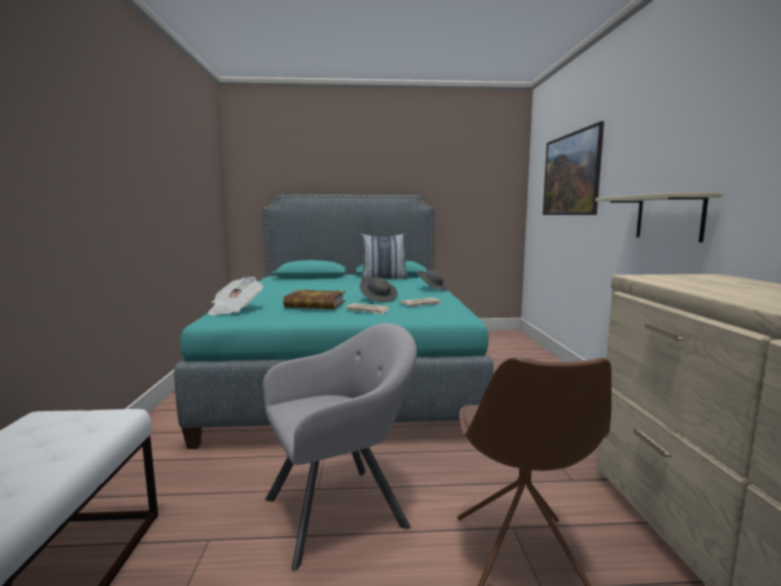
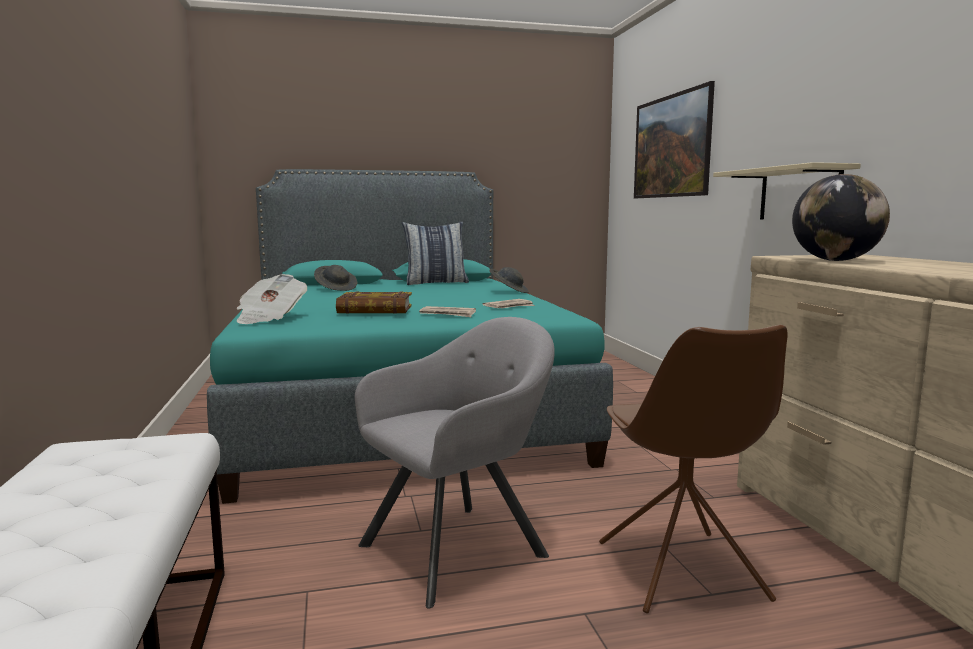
camera: 10 degrees left, 0 degrees up
grey hat [360,277,398,302] -> grey hat moved to [314,265,358,291]
none -> globe [792,174,890,261]

